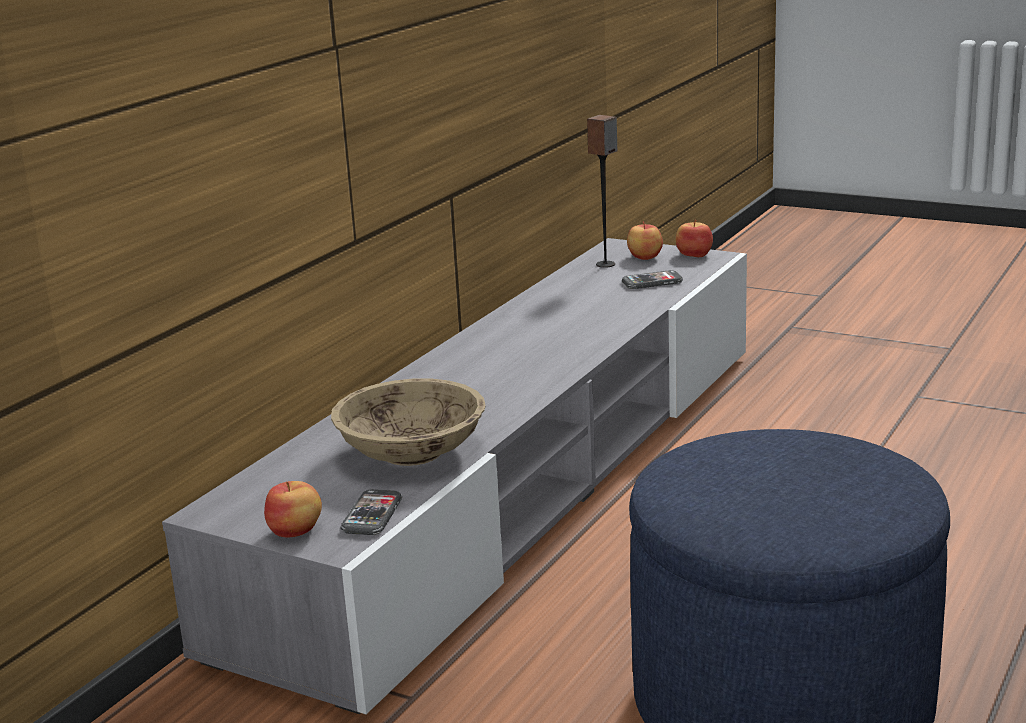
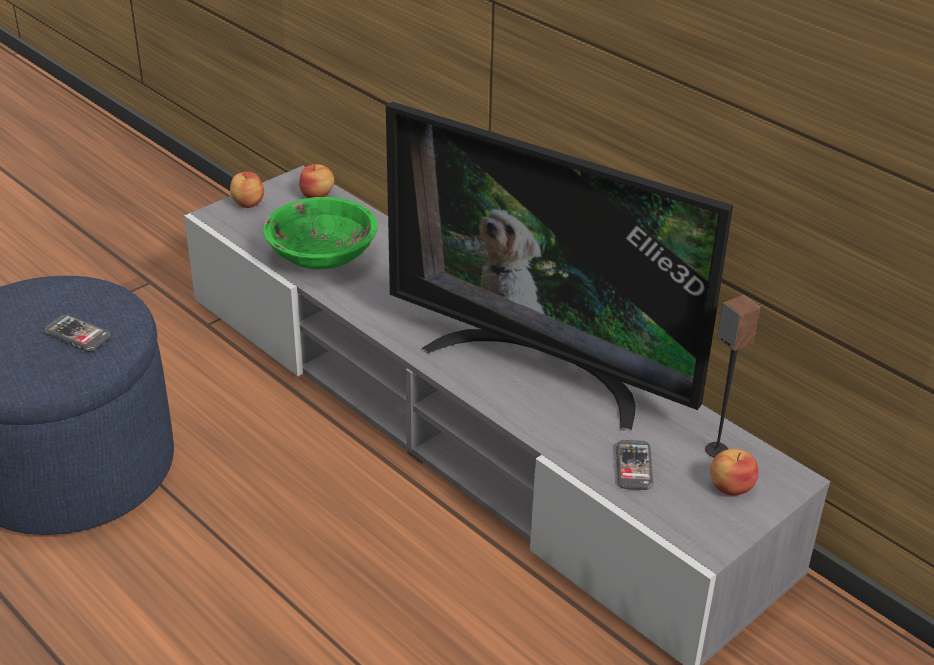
camera: 105 degrees right, 15 degrees up
beige bowl [331,378,485,466] -> green bowl [263,197,377,269]
phone [341,489,402,535] -> phone moved to [45,314,110,351]
apple [676,220,713,257] -> apple moved to [299,164,334,198]
none -> television [386,102,733,430]

